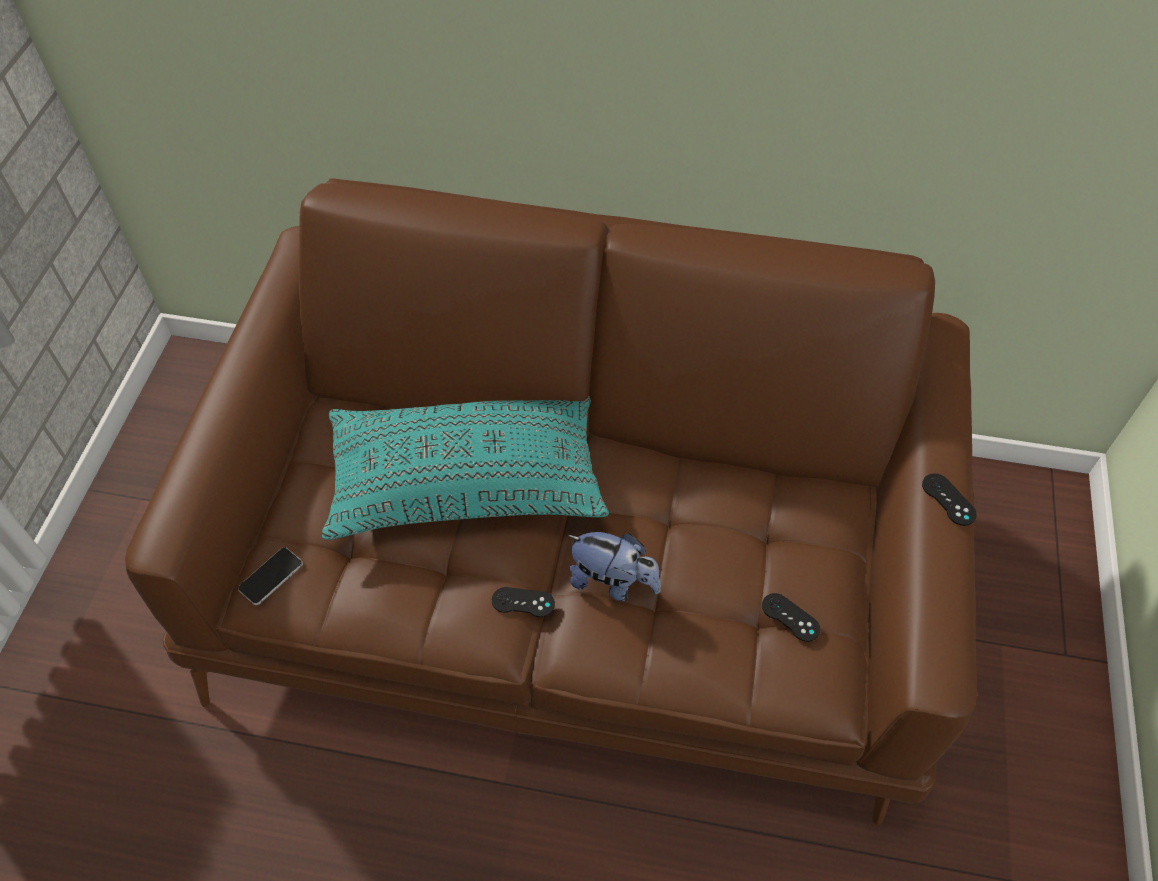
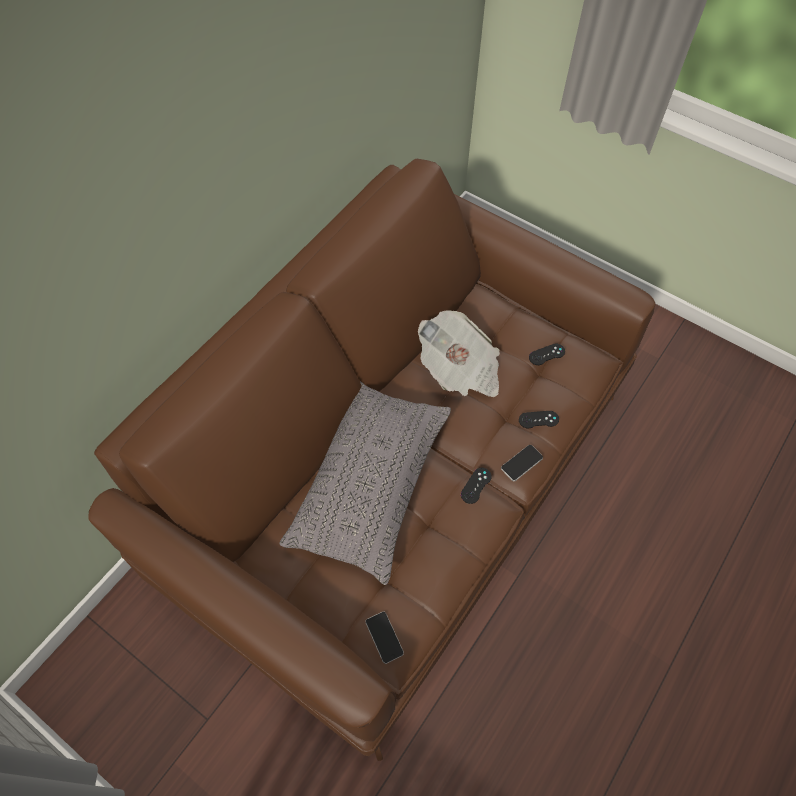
camera: 65 degrees left, 5 degrees up
turquoise pillow [322,396,609,540] -> grey pillow [279,382,451,585]
plush toy [567,532,661,601] -> none
black game controller [922,473,977,526] -> black game controller moved to [519,411,559,429]
none -> newspaper [418,311,500,397]
none -> phone [501,445,543,481]

